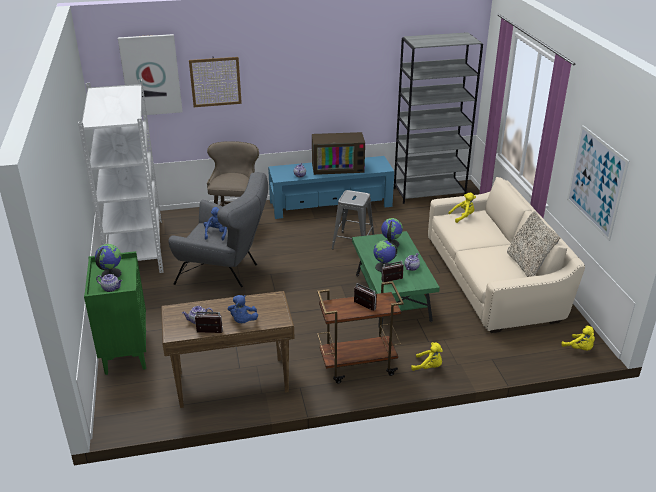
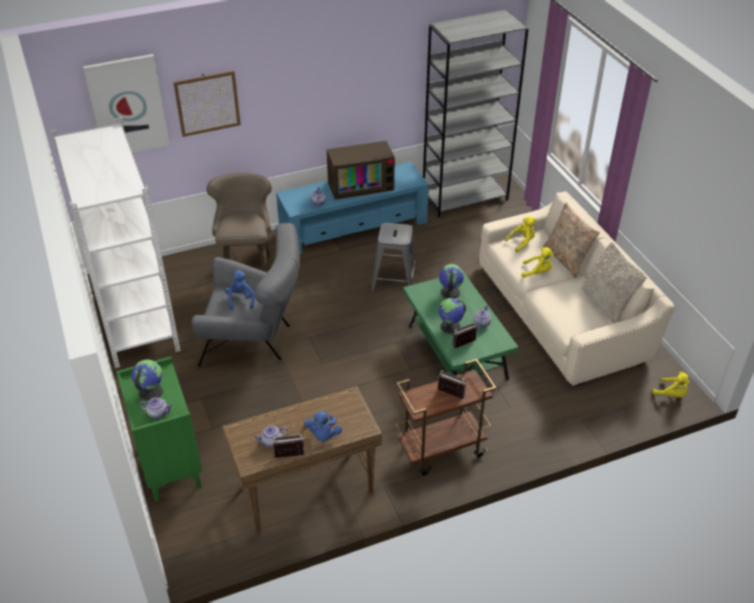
camera: 10 degrees left, 10 degrees up
yellow plush toy [411,342,443,371] -> yellow plush toy moved to [522,247,554,278]
picture [567,125,629,241] -> none
none -> beige pillow [543,203,600,278]

